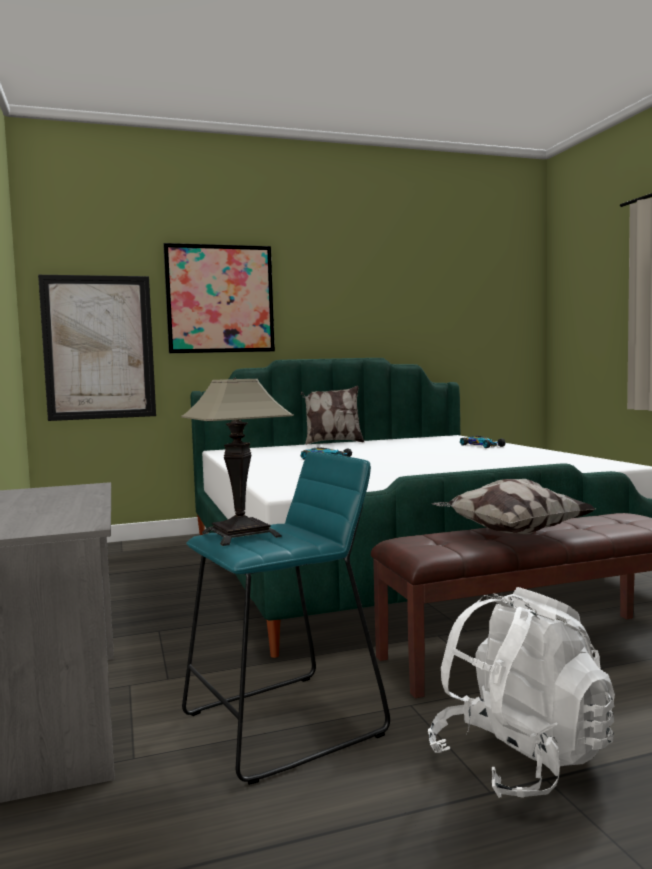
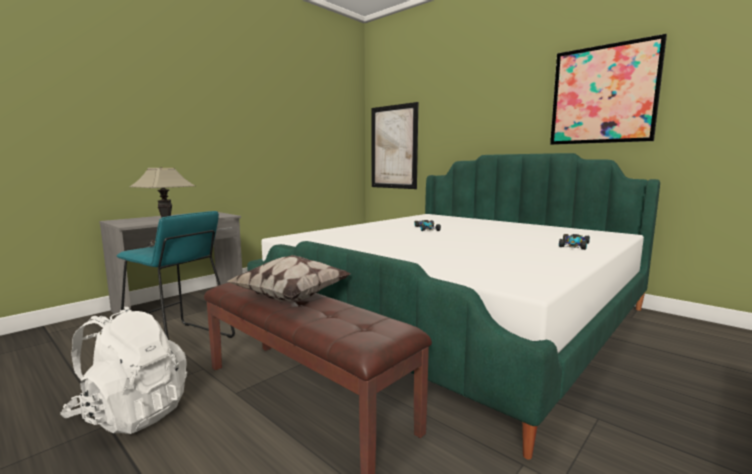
camera: 60 degrees right, 5 degrees up
picture [163,243,275,353] -> picture moved to [550,34,667,145]
pillow [301,386,364,445] -> none

